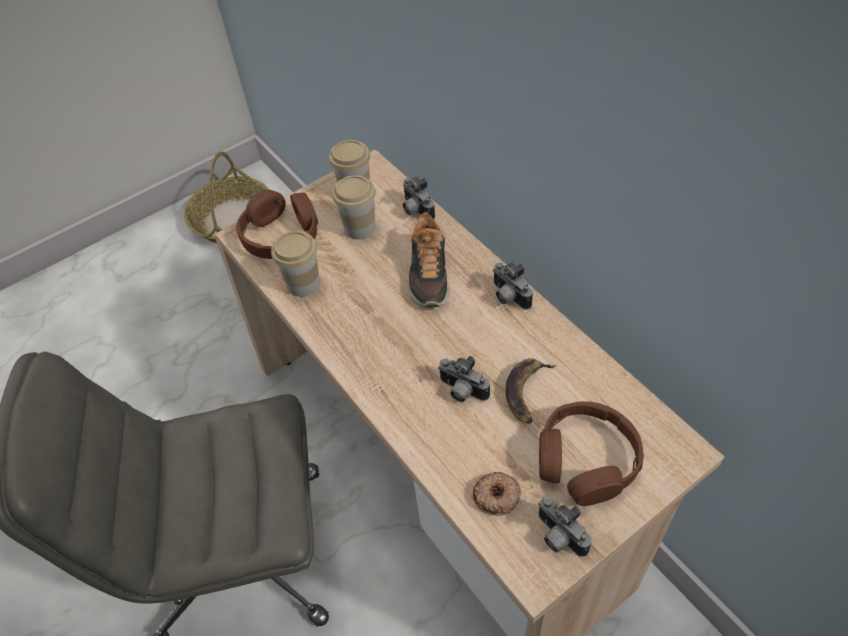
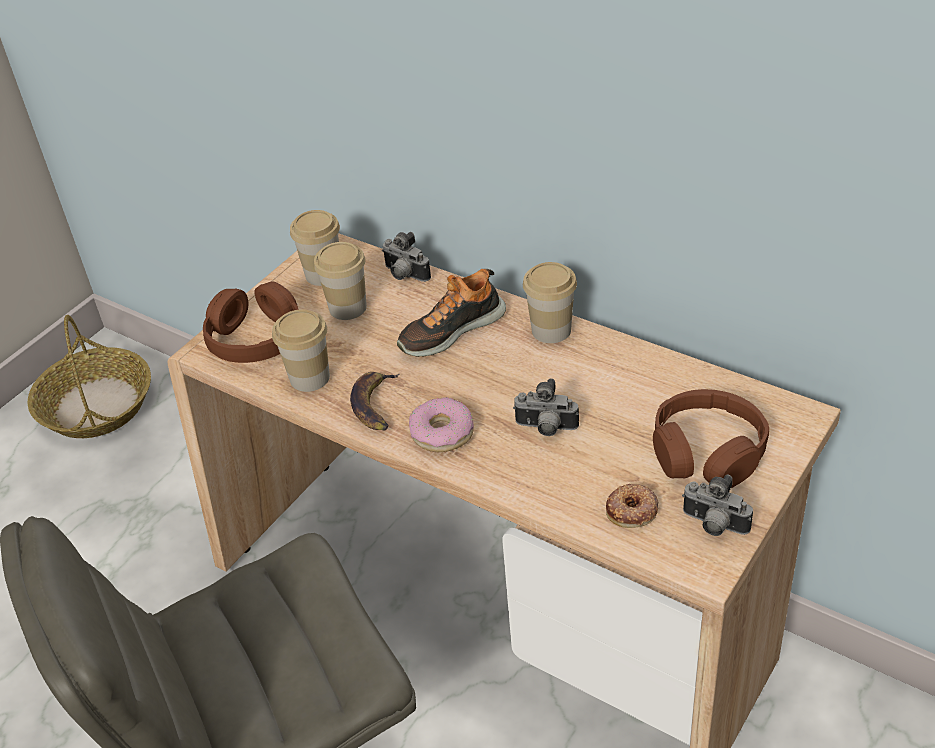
camera: 20 degrees left, 10 degrees down
shoe [408,211,449,307] -> shoe turned 75 degrees clockwise [397,269,506,357]
camera [493,262,533,310] -> cup [523,262,577,343]
banana [506,358,556,424] -> banana moved to [350,372,400,430]
none -> donut [409,397,474,452]

